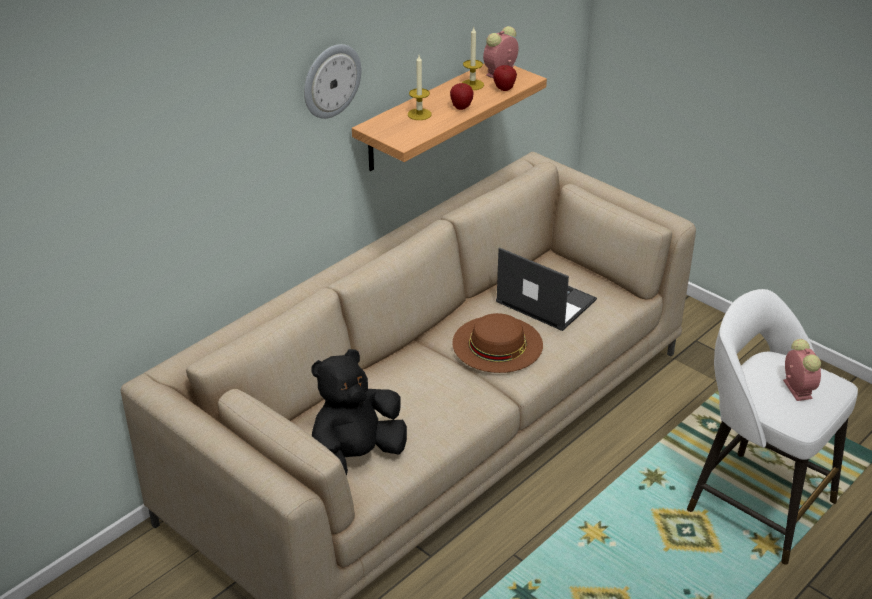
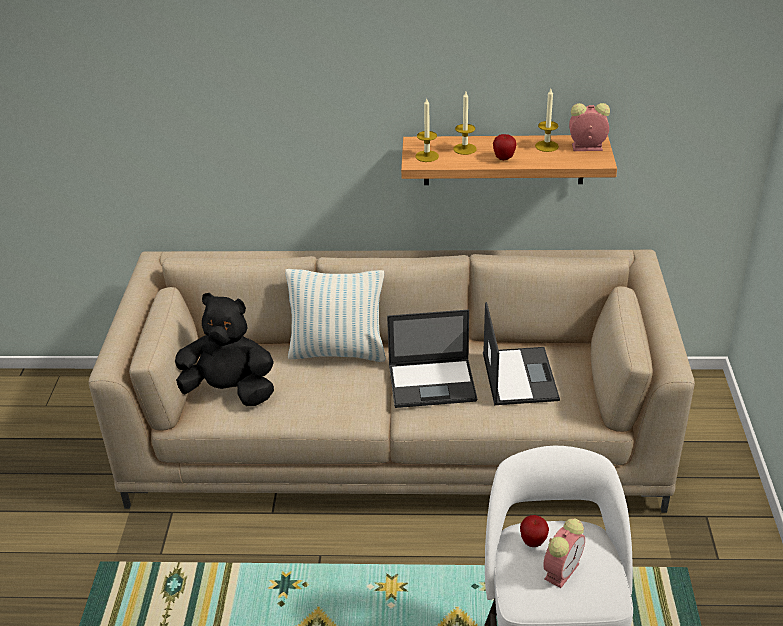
camera: 50 degrees right, 0 degrees up
wall clock [304,44,361,119] -> none
brown hat [452,313,543,373] -> laptop [387,309,477,408]
apple [493,65,517,91] -> apple moved to [520,515,549,547]
none -> pillow [285,269,386,362]
none -> candle [415,99,439,162]

